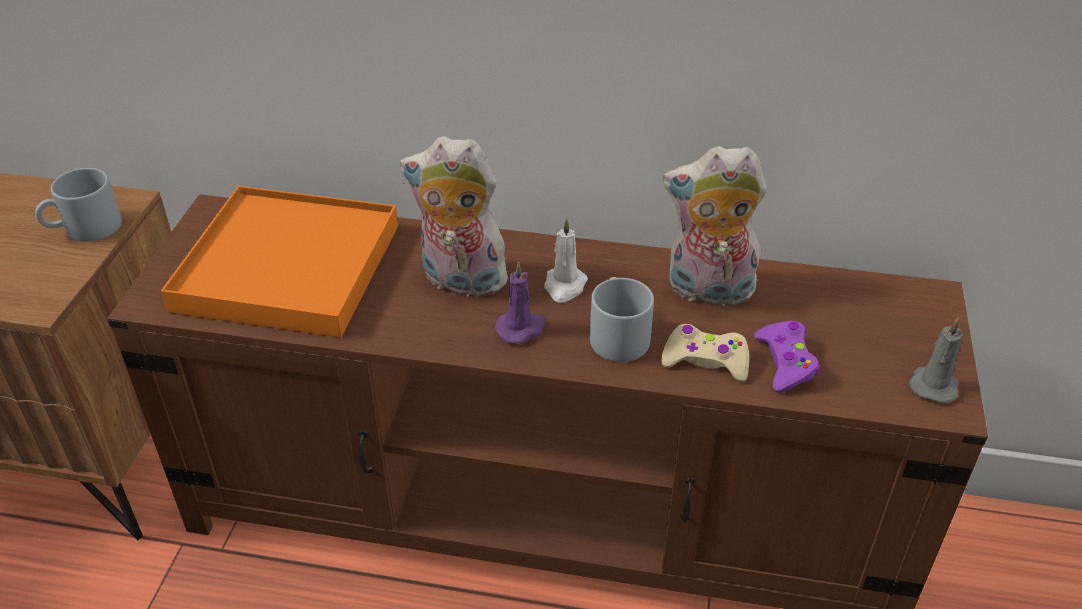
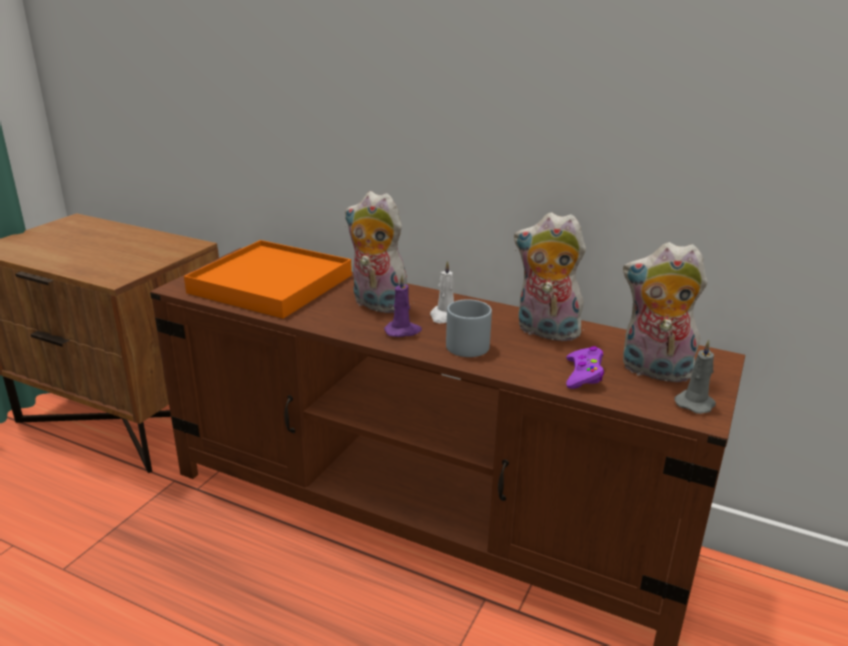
camera: 15 degrees right, 15 degrees down
grey mug [35,168,122,242] -> none
beige game controller [661,324,749,382] -> none
none -> plush toy [623,242,708,385]

